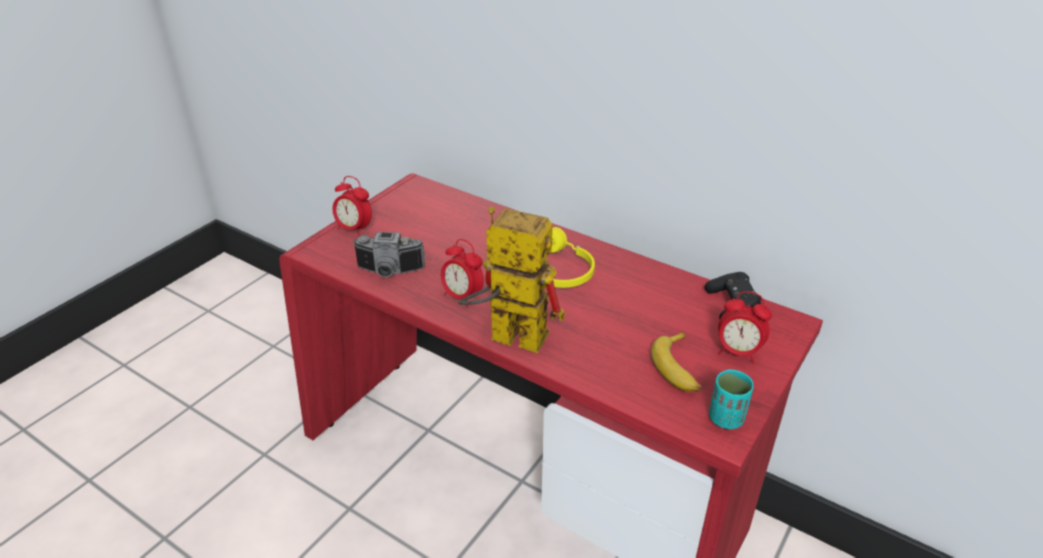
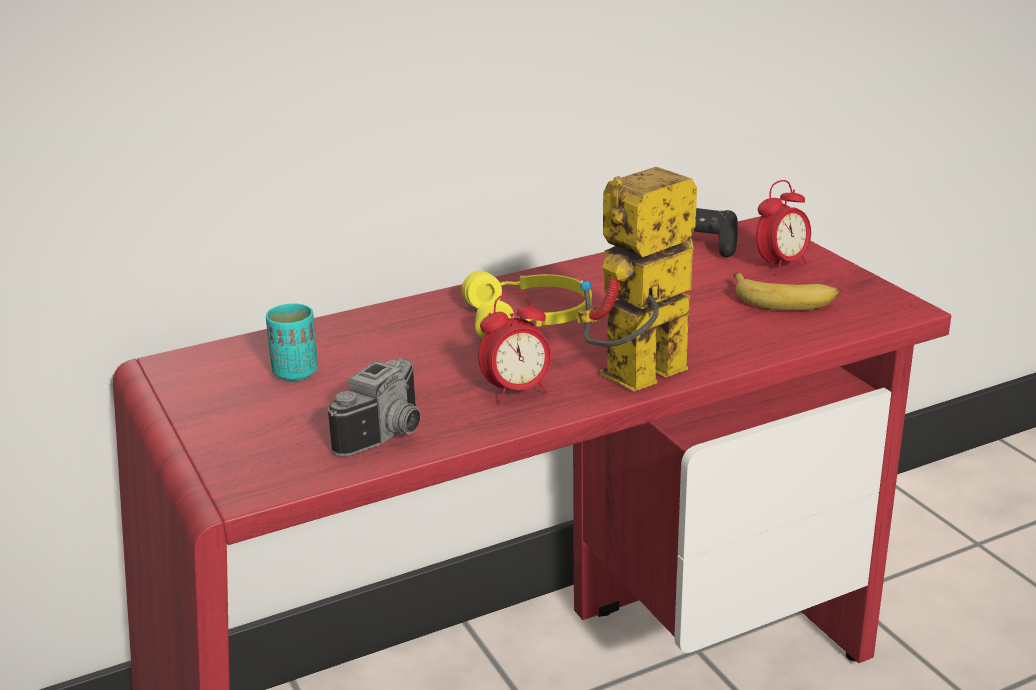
camera: 60 degrees left, 10 degrees down
alarm clock [333,176,372,237] -> none
turquoise cup [709,369,754,429] -> turquoise cup moved to [266,303,318,381]

